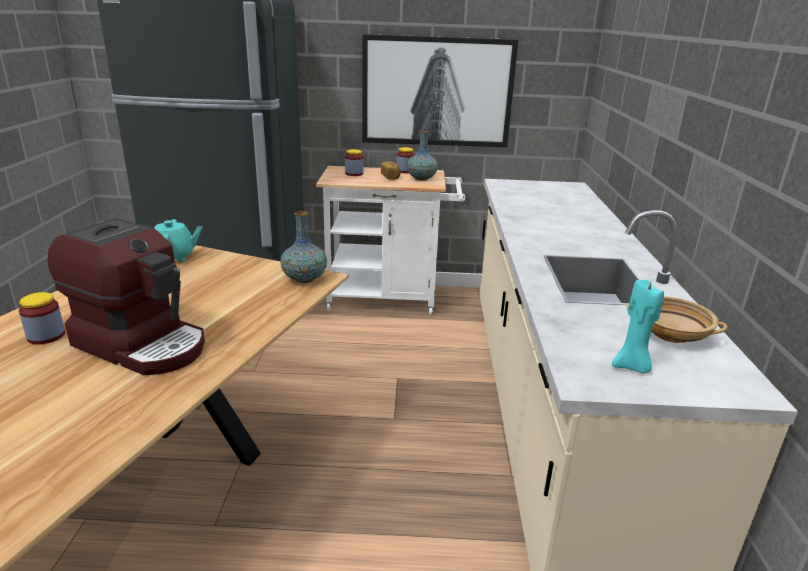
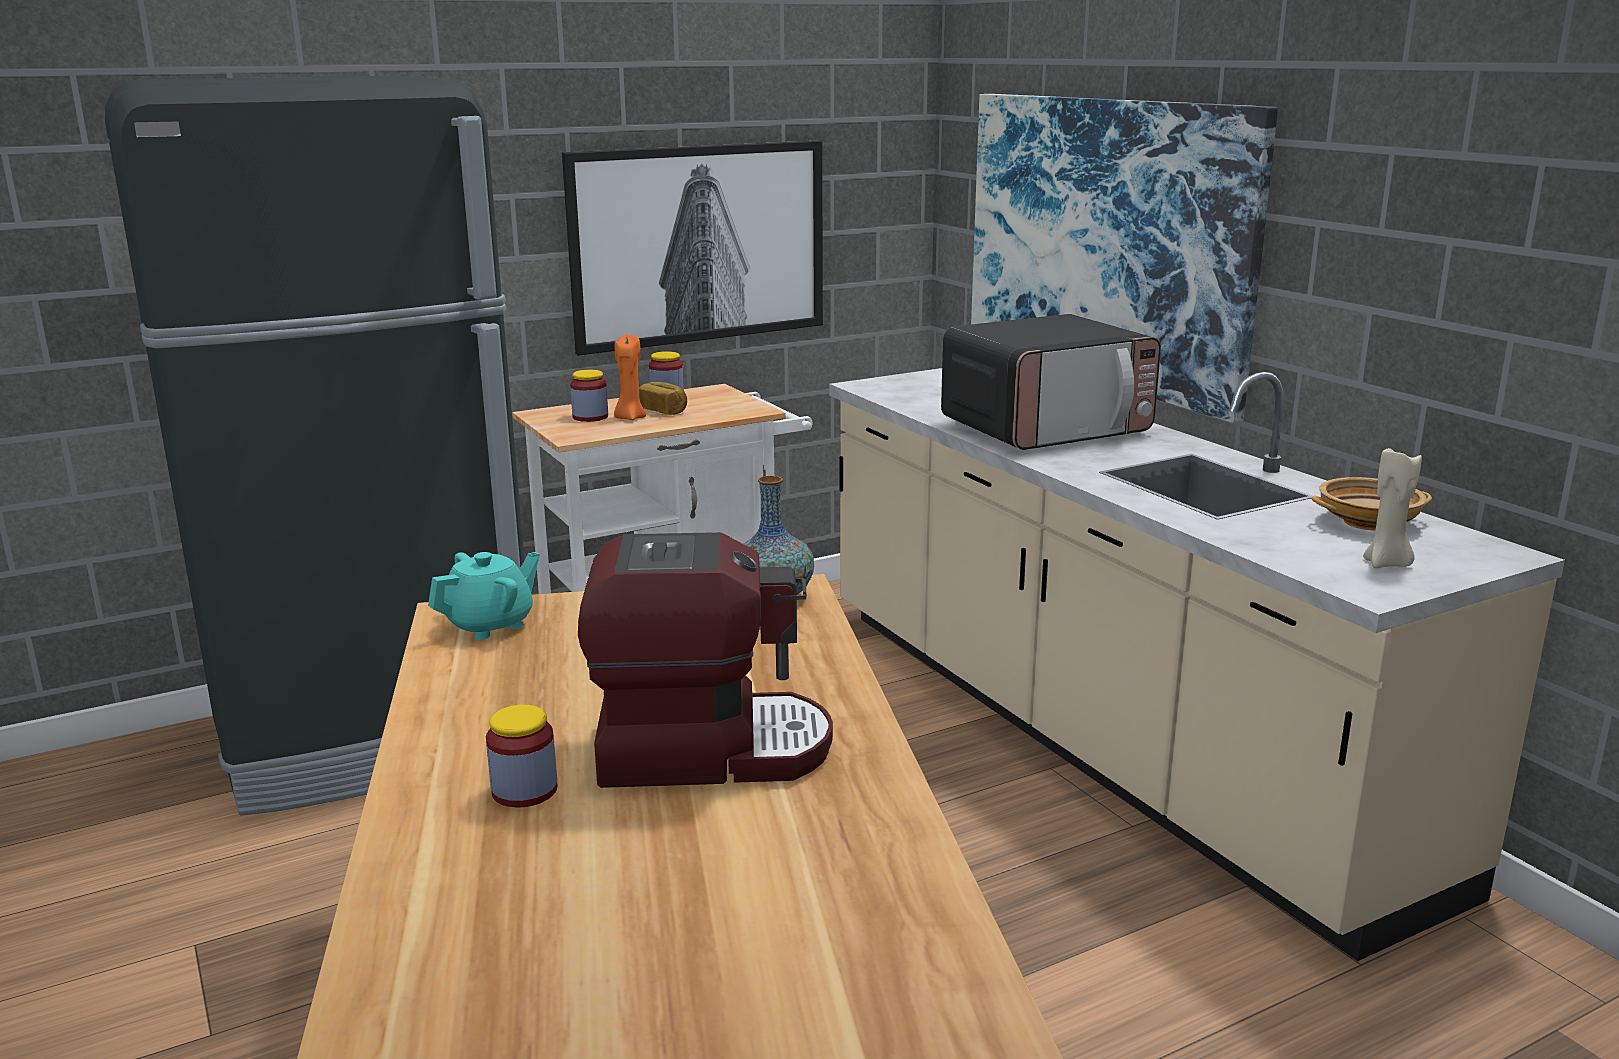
camera: 30 degrees left, 5 degrees down
vase [407,130,438,181] -> none
turquoise candle [612,280,664,373] -> beige candle [1363,448,1422,568]
none -> orange candle [614,334,646,420]
none -> microwave [941,314,1161,450]
none -> picture [971,94,1278,423]

